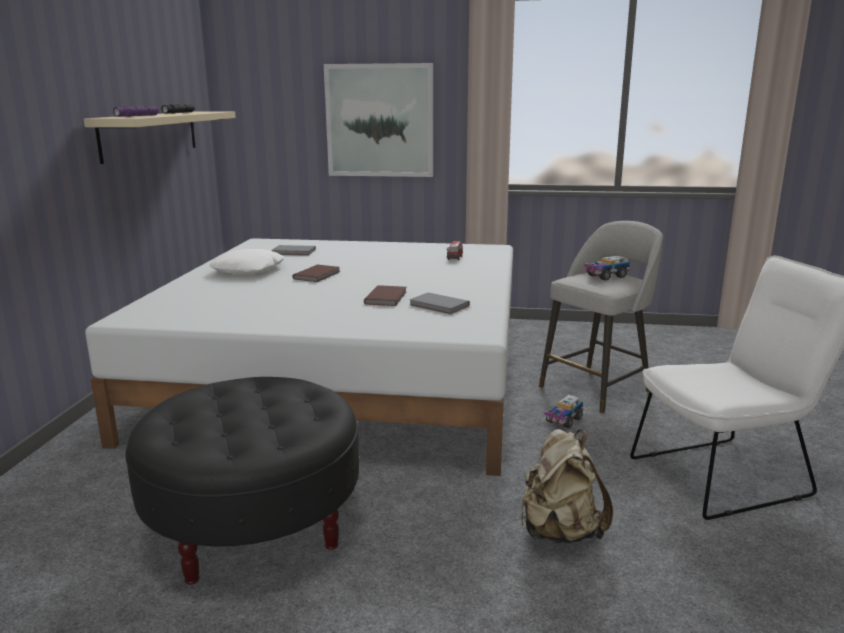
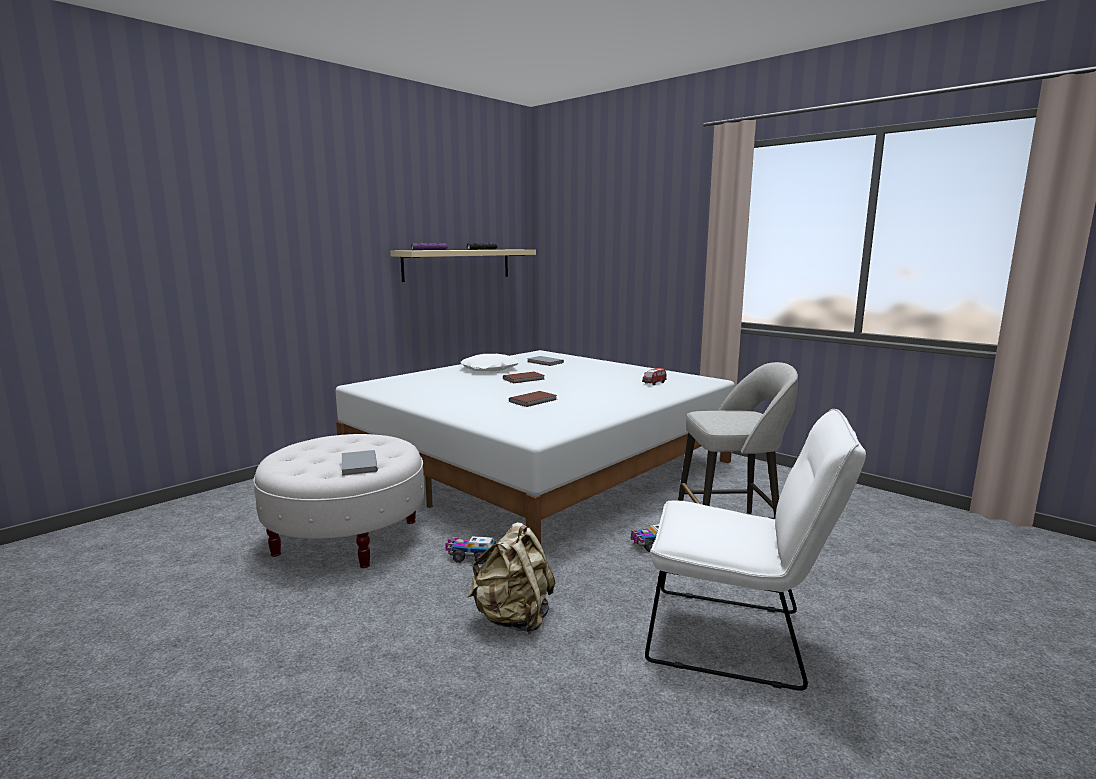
camera: 35 degrees right, 5 degrees down
black ottoman [125,377,359,585] -> white ottoman [253,434,424,568]
picture [324,63,433,177] -> none
grey book [409,292,470,314] -> grey book moved to [342,450,378,476]
toy truck [585,256,631,280] -> toy truck moved to [445,536,496,564]

